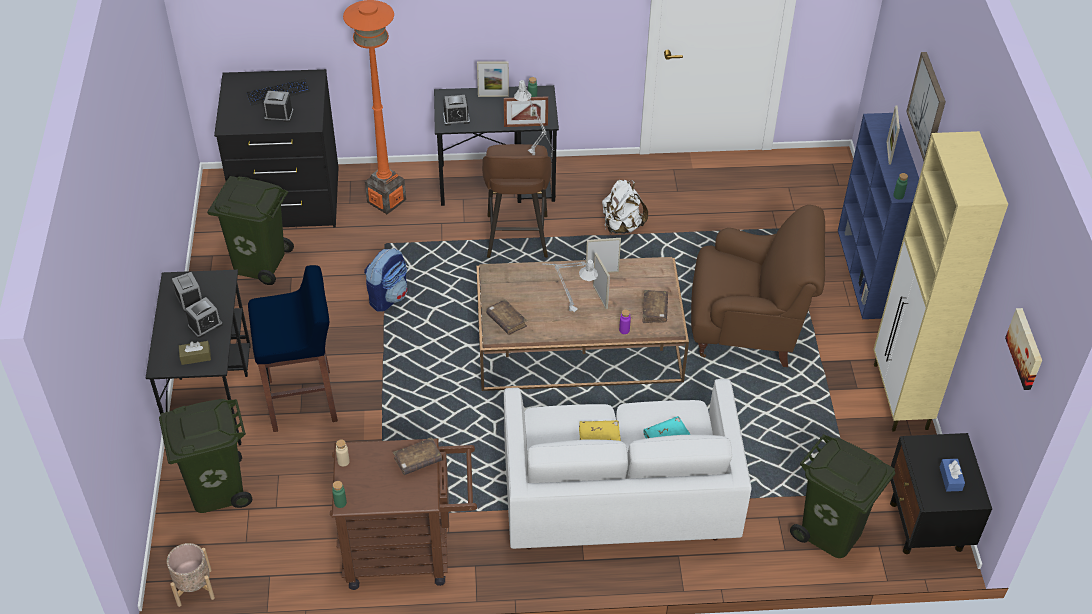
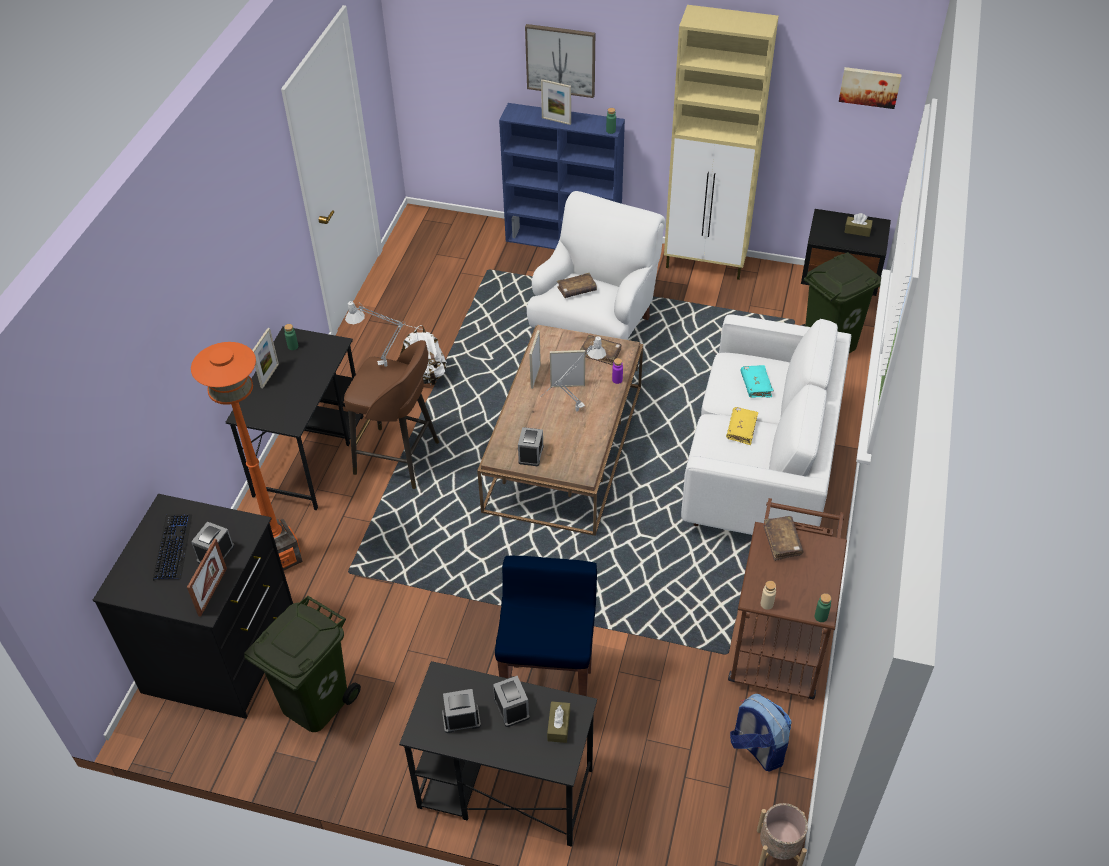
camera: 70 degrees left, 0 degrees up
green trash can [159,399,252,513] -> none
backpack [364,248,408,312] -> backpack moved to [730,694,792,772]
alarm clock [443,95,470,126] -> alarm clock moved to [518,427,544,466]
brown book [486,299,528,335] -> brown book moved to [557,273,597,298]
picture frame [504,96,548,127] -> picture frame moved to [187,539,227,617]
brown armchair [691,205,825,367] -> white armchair [527,191,666,340]
blue tissue box [940,459,965,491] -> brown tissue box [844,213,873,237]

